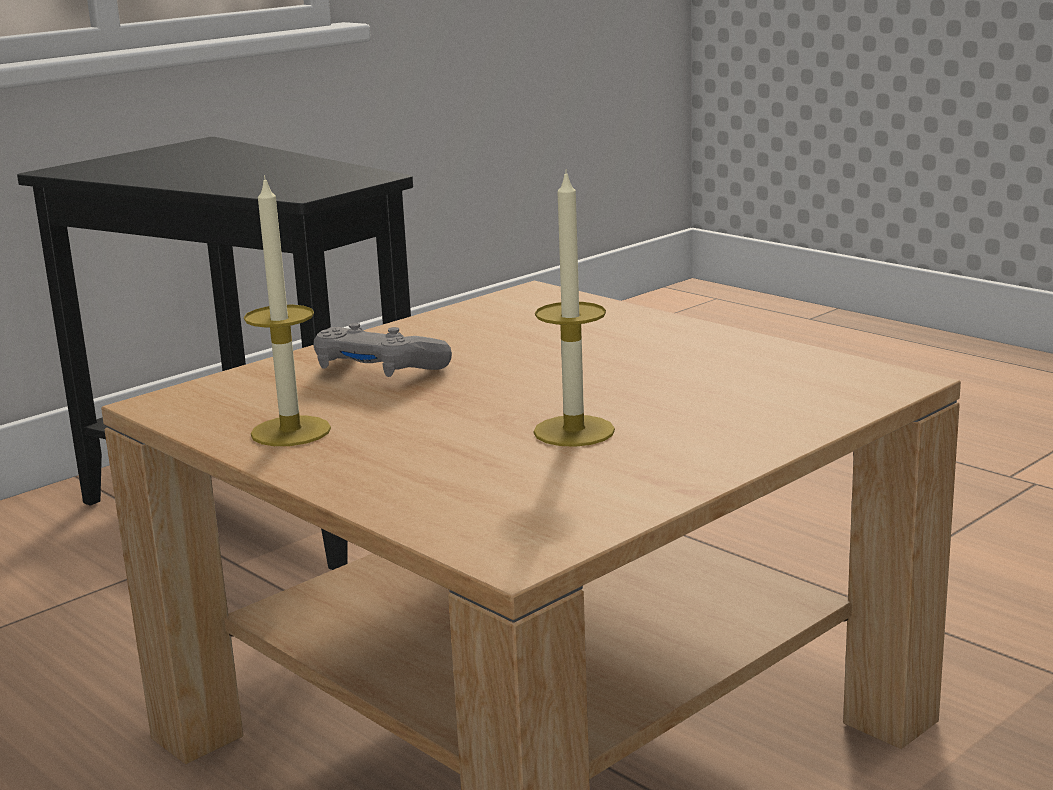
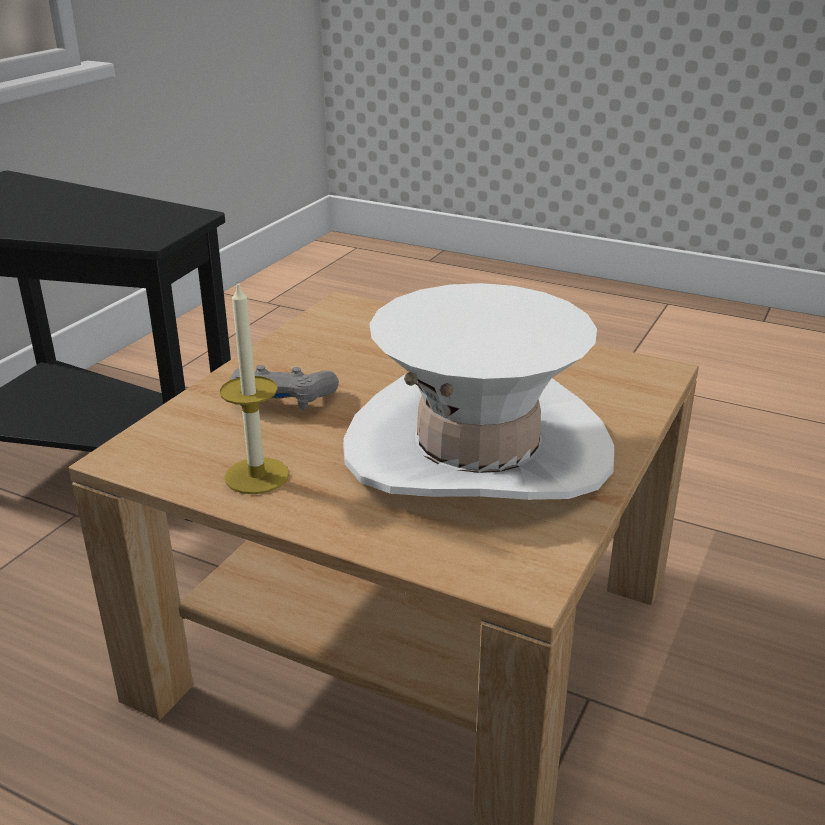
camera: 20 degrees left, 10 degrees up
candle [534,169,615,447] -> white hat [343,283,614,500]

